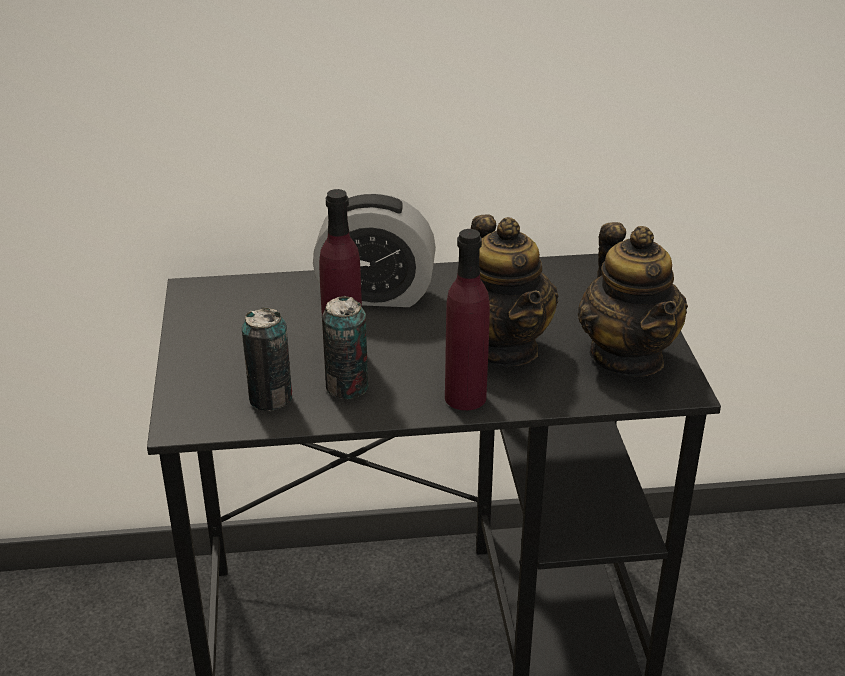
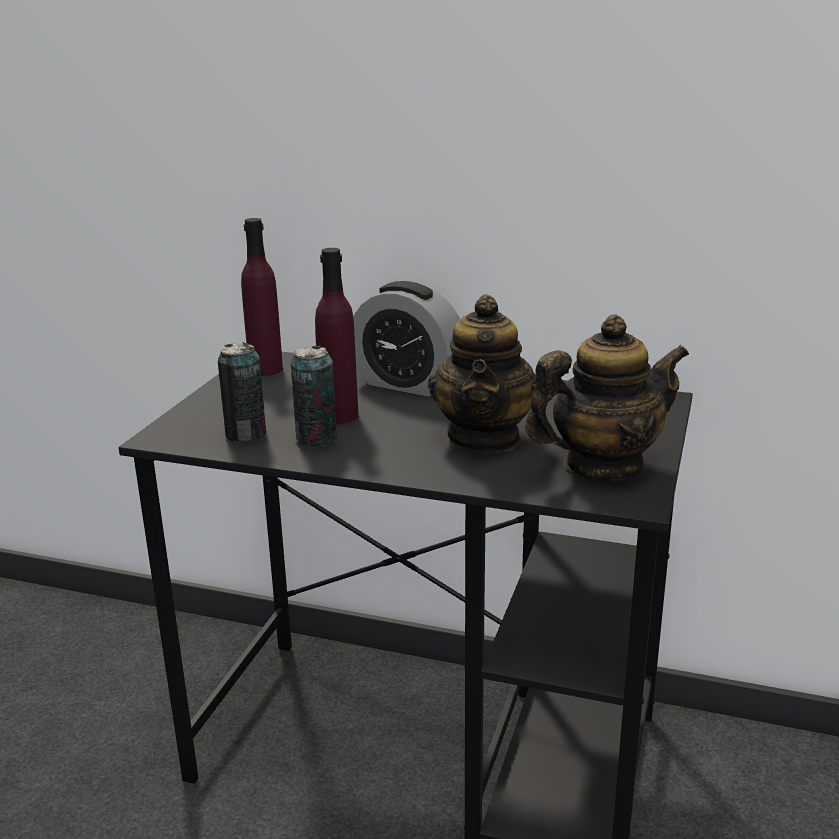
camera: 25 degrees right, 10 degrees down
purple bottle [445,229,490,411] -> purple bottle moved to [241,218,283,376]
teapot [578,222,688,377] -> teapot turned 120 degrees counterclockwise [525,314,689,481]

